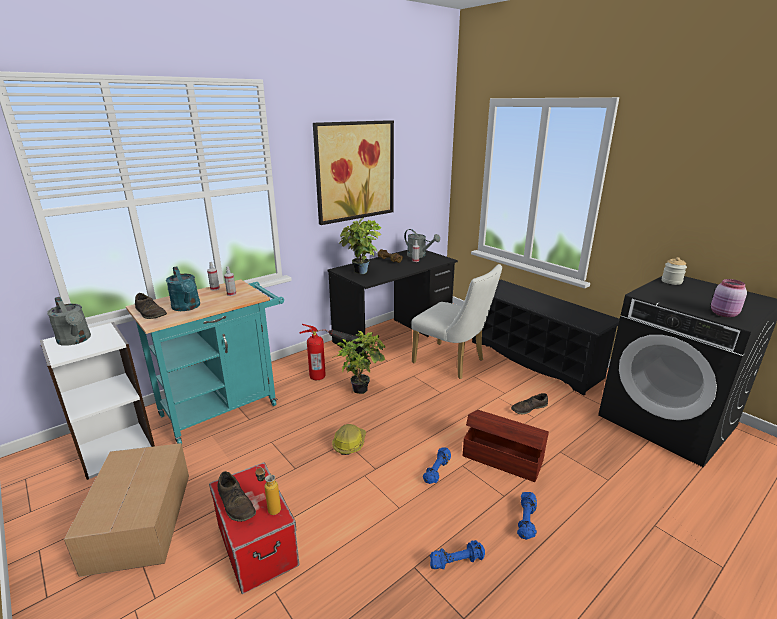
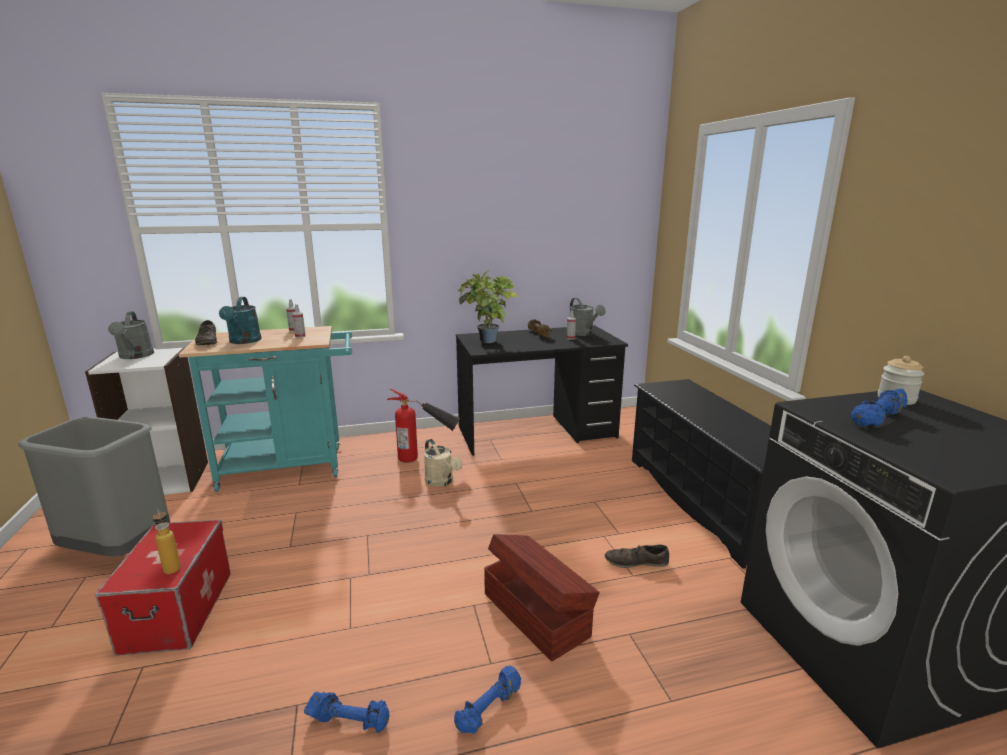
camera: 25 degrees right, 5 degrees down
cardboard box [64,443,189,577] -> grey trash can [18,417,170,556]
brown shoe [218,471,256,522] -> none
picture [313,120,394,225] -> none
potted plant [332,331,385,394] -> beige watering can [424,439,463,487]
hard hat [332,424,366,455] -> none
white chair [411,264,502,379] -> none
blue dumbbell [423,447,451,484] -> blue dumbbell moved to [851,388,908,426]
pink jar [711,279,747,317] -> none

